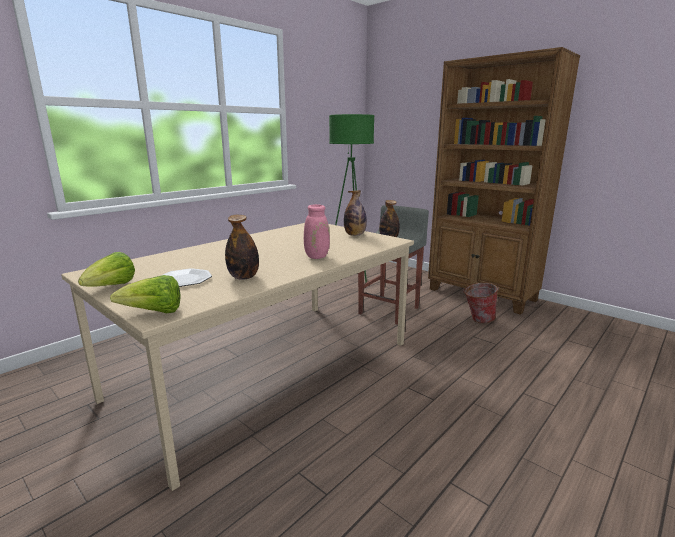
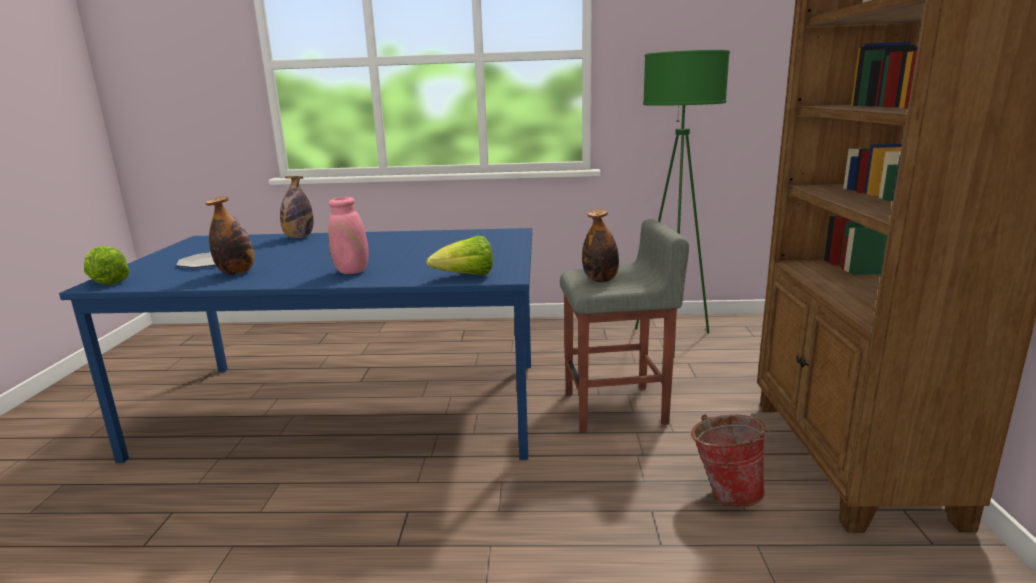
camera: 50 degrees right, 0 degrees up
beige dining table [61,223,414,491] -> blue dining table [59,228,532,463]
lettuce [78,252,135,287] -> lettuce moved to [426,236,493,275]
bottle [344,190,367,236] -> bottle moved to [280,176,313,238]

